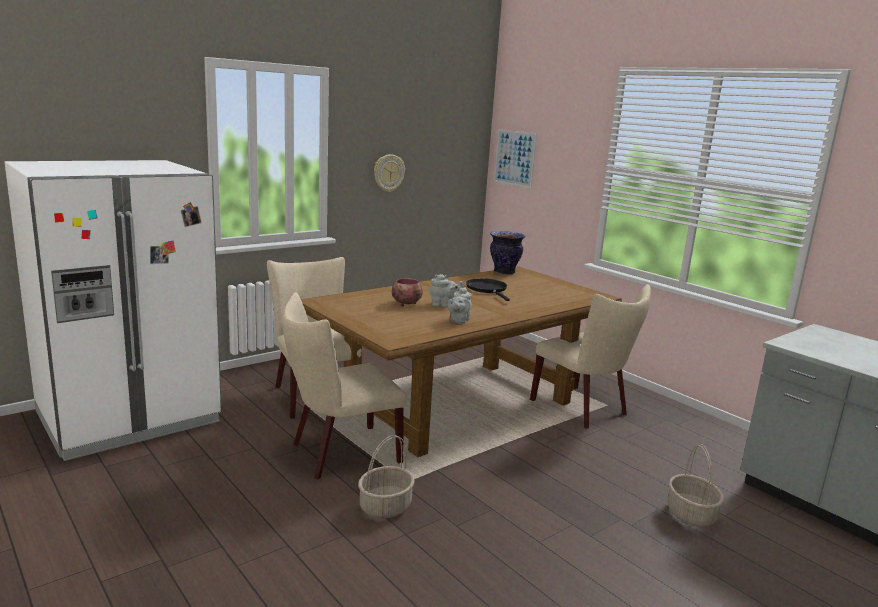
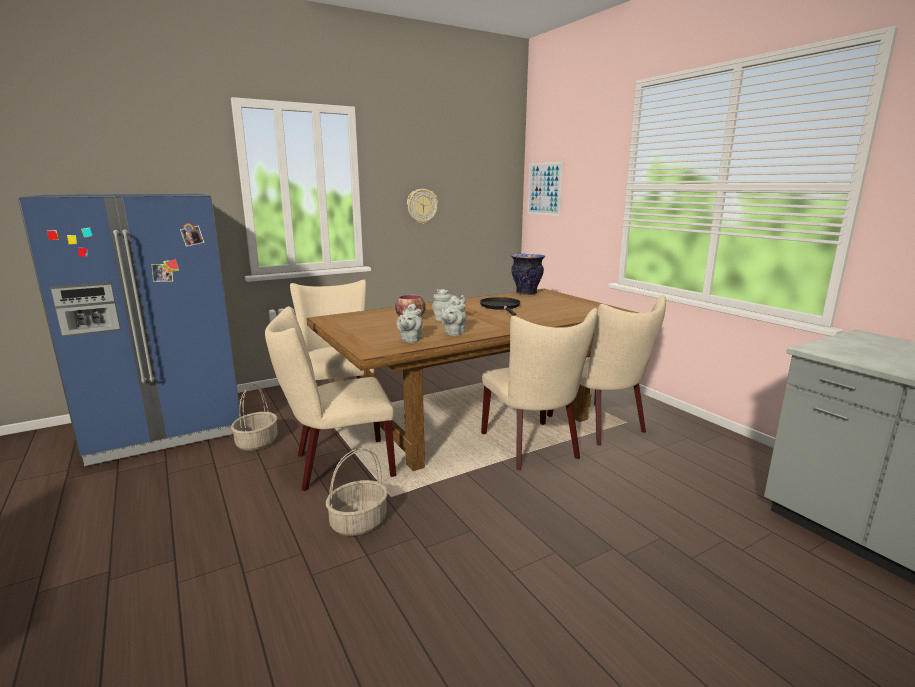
camera: 10 degrees right, 0 degrees up
white fridge [5,160,222,461] -> blue fridge [18,194,240,466]
basket [667,444,724,527] -> basket moved to [231,384,277,451]
none -> grey teapot [397,303,423,343]
none -> beige chair [481,308,598,470]

